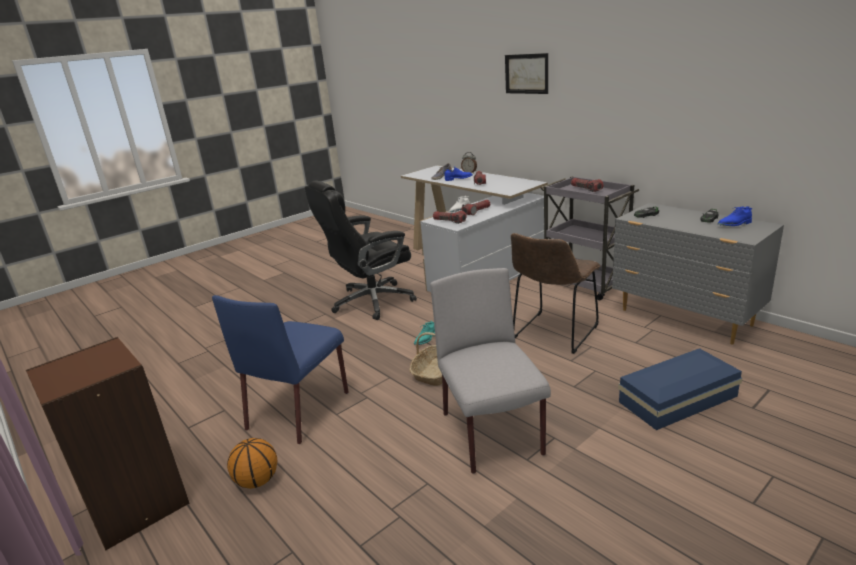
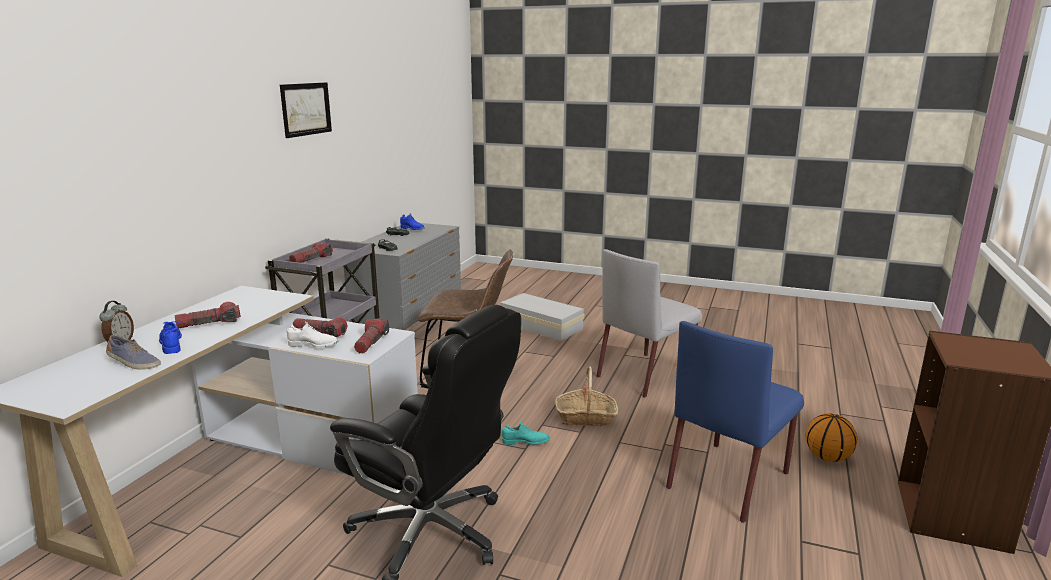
camera: 120 degrees left, 5 degrees down
blue chair [212,295,349,444] -> blue chair turned 135 degrees clockwise [666,321,804,523]
picture [505,53,548,94] -> picture moved to [280,82,332,138]
blue storage box [618,348,742,430] -> white storage box [500,293,585,341]

